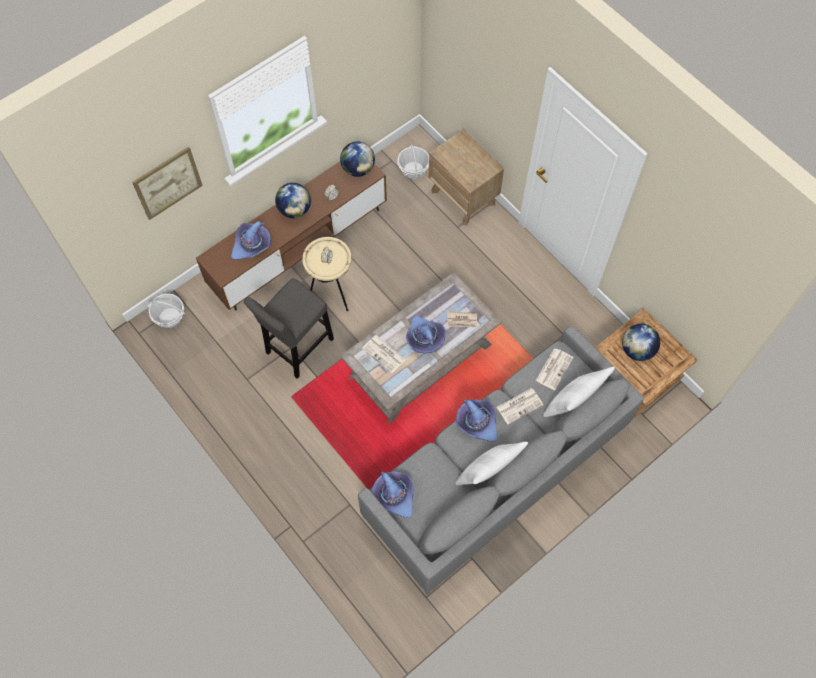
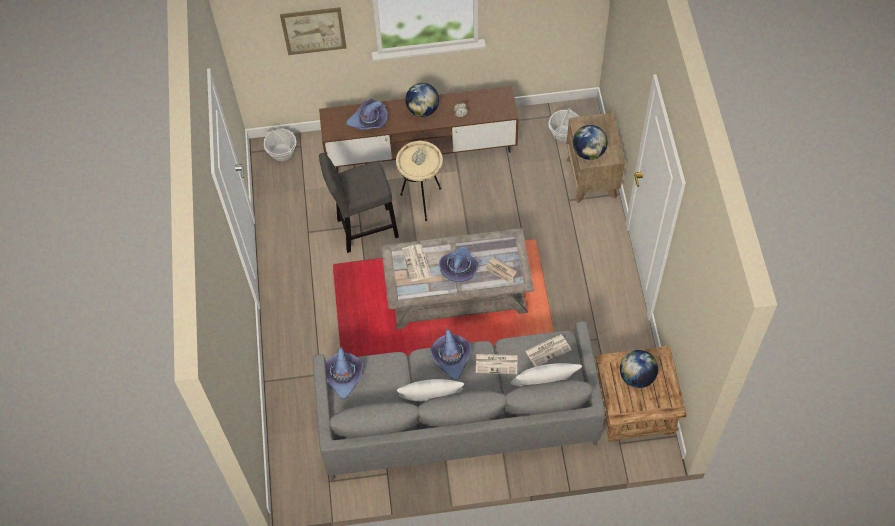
camera: 35 degrees right, 5 degrees down
globe [340,142,375,177] -> globe moved to [573,125,608,160]

